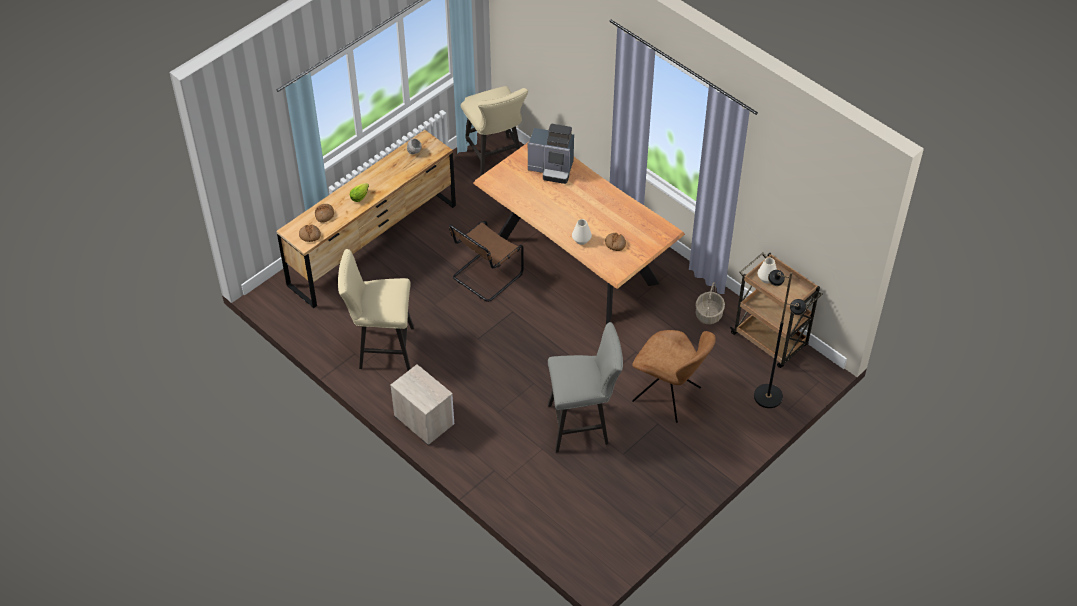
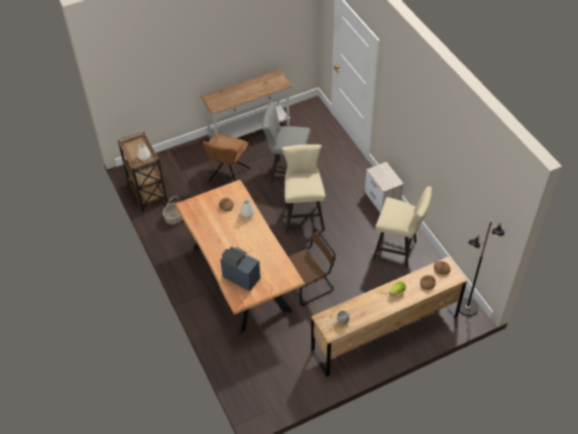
camera: 160 degrees left, 0 degrees up
beige stool [461,86,528,176] -> beige stool moved to [282,144,326,233]
brown chair [632,330,716,423] -> brown chair turned 120 degrees counterclockwise [203,135,250,183]
black floor lamp [754,270,807,408] -> black floor lamp moved to [459,220,504,316]
none -> white console table [201,69,293,138]

